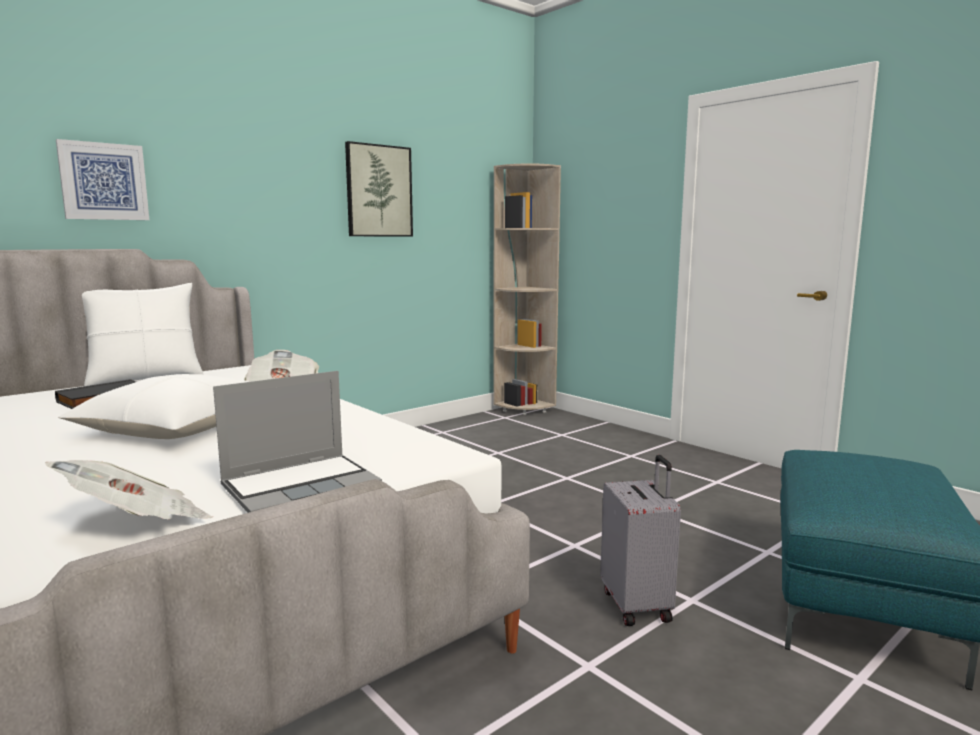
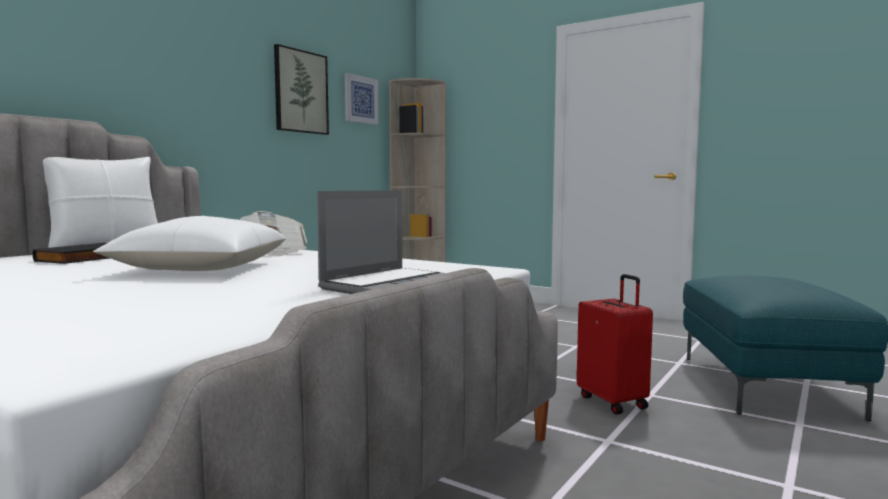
camera: 15 degrees left, 5 degrees down
newspaper [45,460,213,519] -> none
picture [56,139,149,220] -> picture moved to [345,73,379,125]
grey suitcase [600,455,681,626] -> red suitcase [577,274,653,414]

